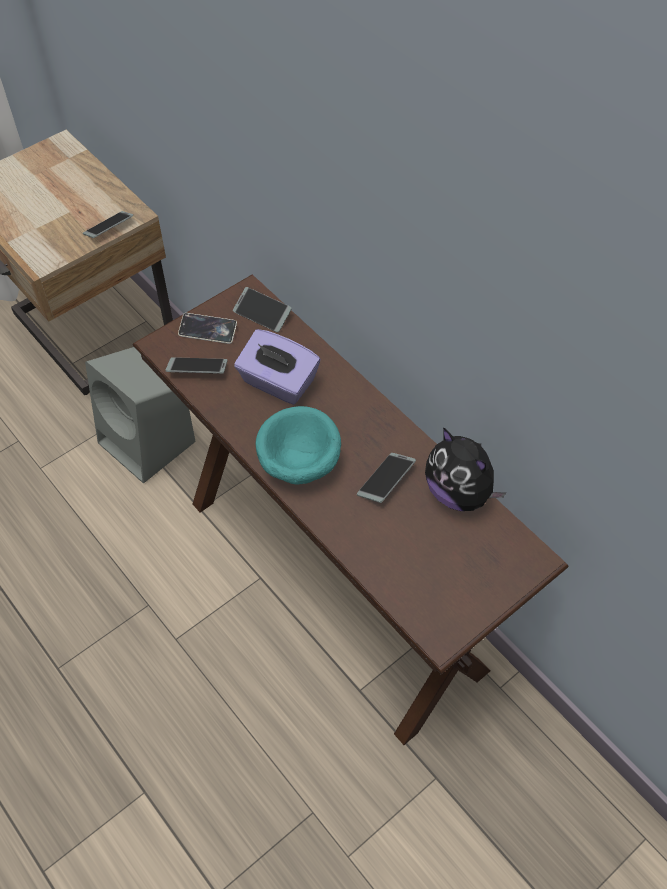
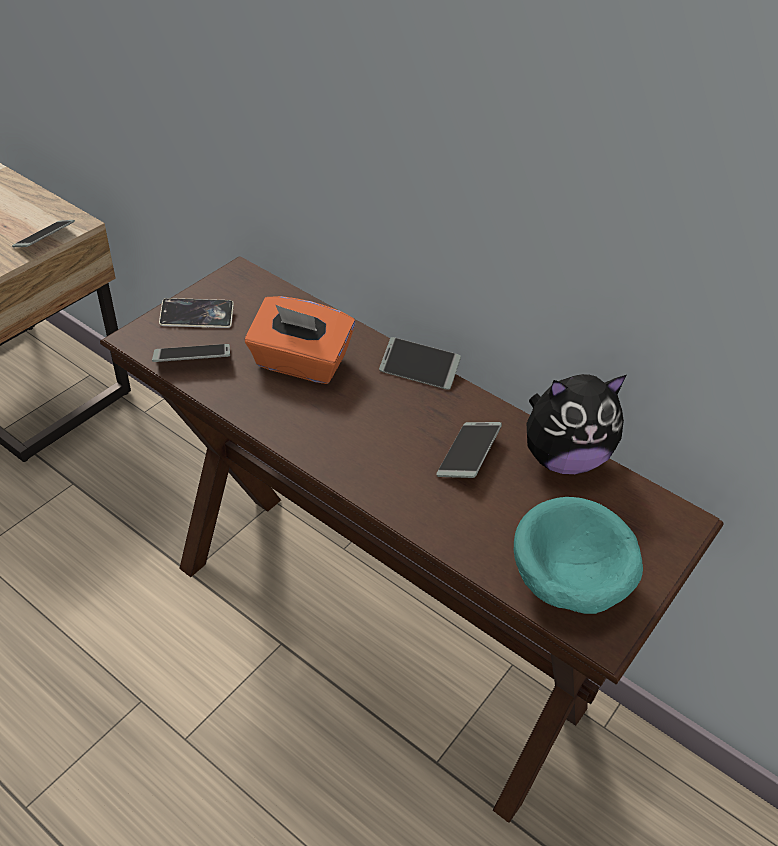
camera: 15 degrees left, 10 degrees down
grey speaker [85,347,196,483] -> none
phone [233,287,292,333] -> phone moved to [379,337,461,390]
purple tissue box [234,329,320,405] -> orange tissue box [245,296,355,384]
turquoise bowl [256,406,341,485] -> turquoise bowl moved to [514,497,643,614]
plush toy [425,427,506,511] -> plush toy turned 45 degrees counterclockwise [527,374,626,474]

